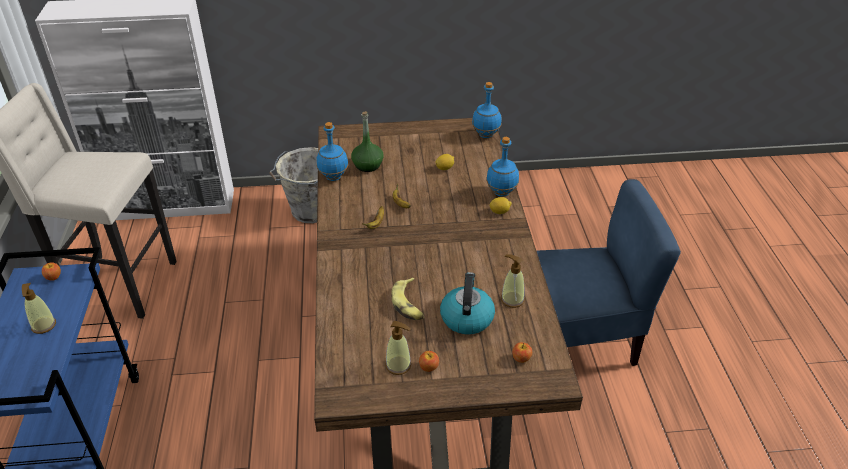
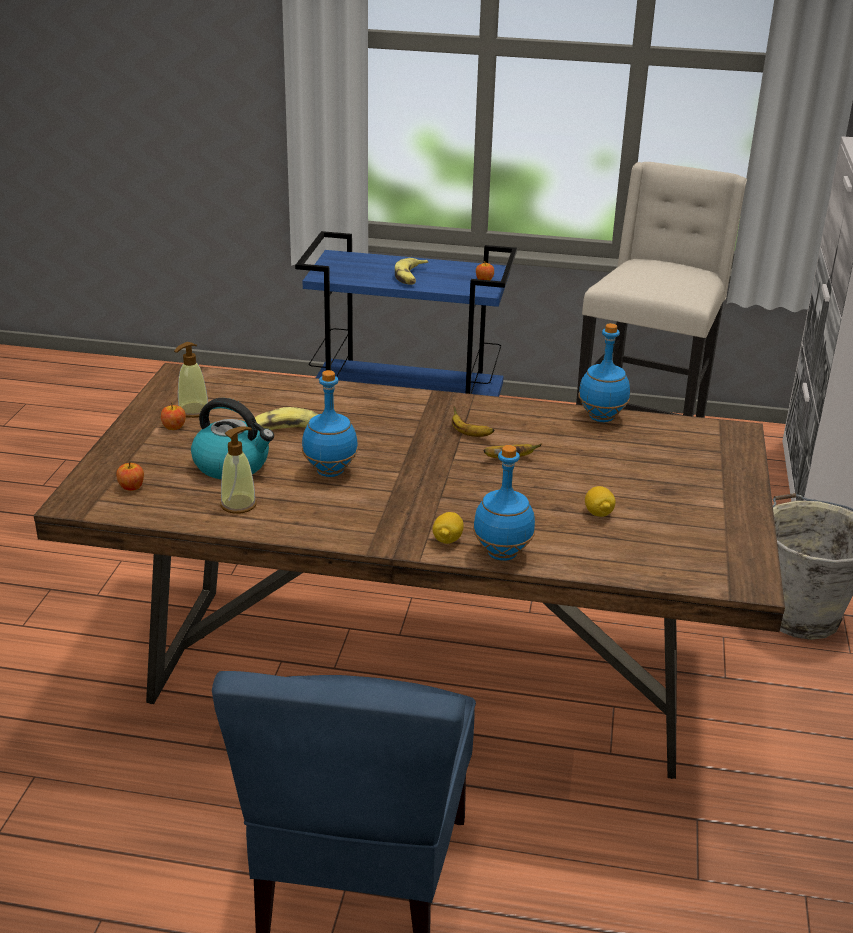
camera: 105 degrees right, 10 degrees down
soap dispenser [22,283,56,334] -> banana [395,258,428,285]
green bottle [351,111,384,172] -> none
blue bottle [472,82,502,138] -> blue bottle moved to [302,370,358,477]

